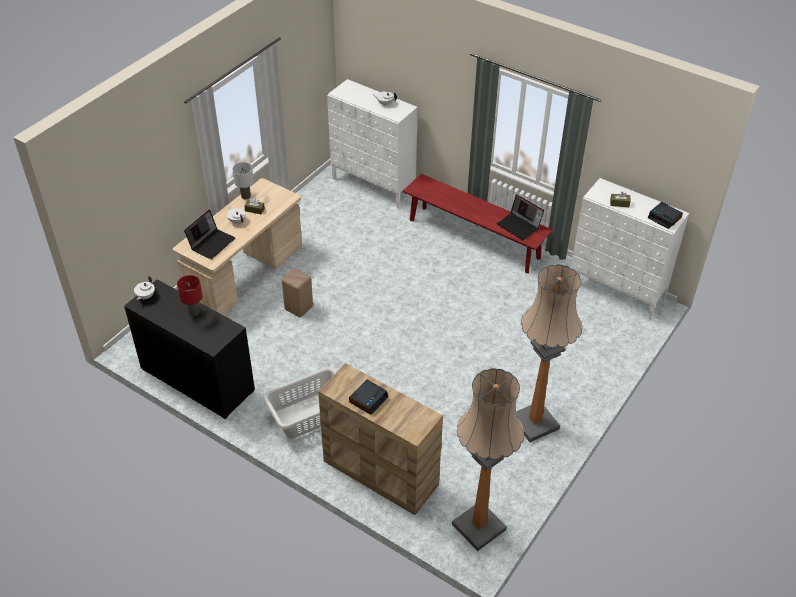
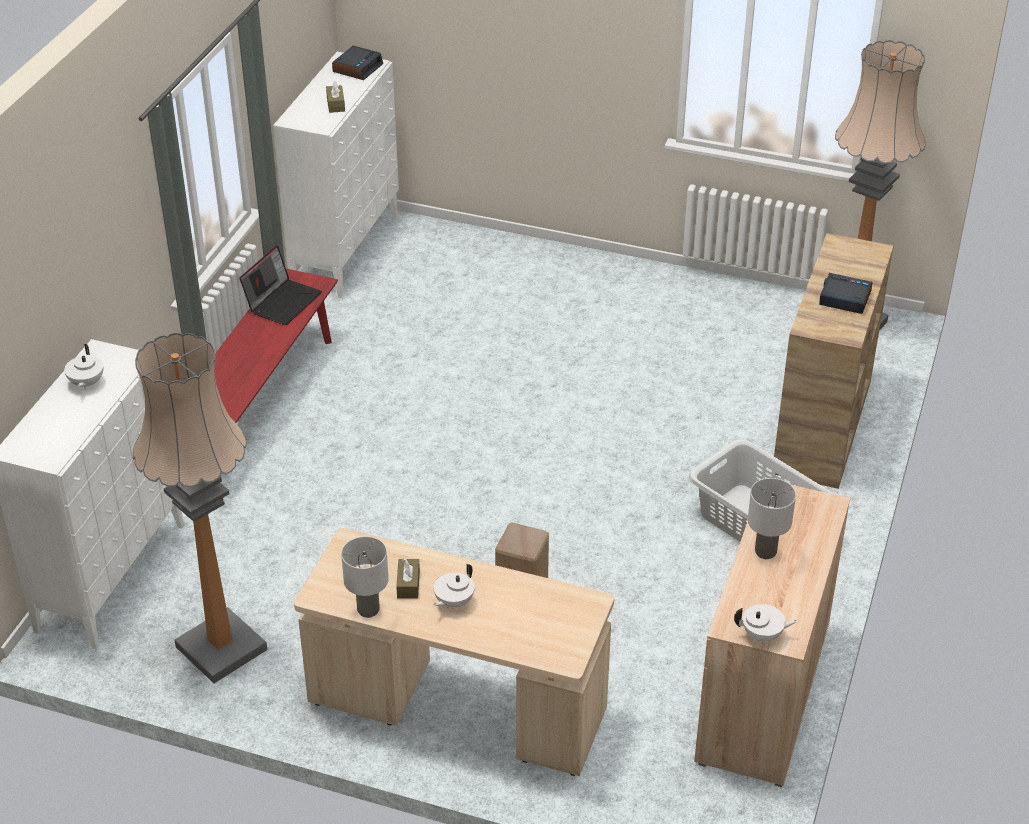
camera: 105 degrees left, 5 degrees down
black cabinet [124,279,255,419] -> beige cabinet [694,485,850,787]
red table lamp [177,275,203,316] -> white table lamp [748,478,796,559]
laptop [184,210,235,259] -> none
floor lamp [516,264,582,442] -> floor lamp moved to [133,333,267,683]

